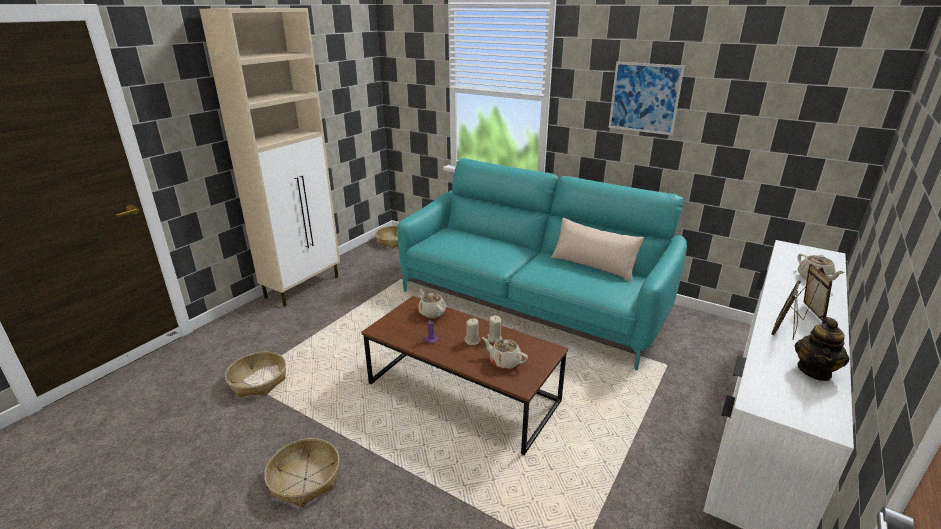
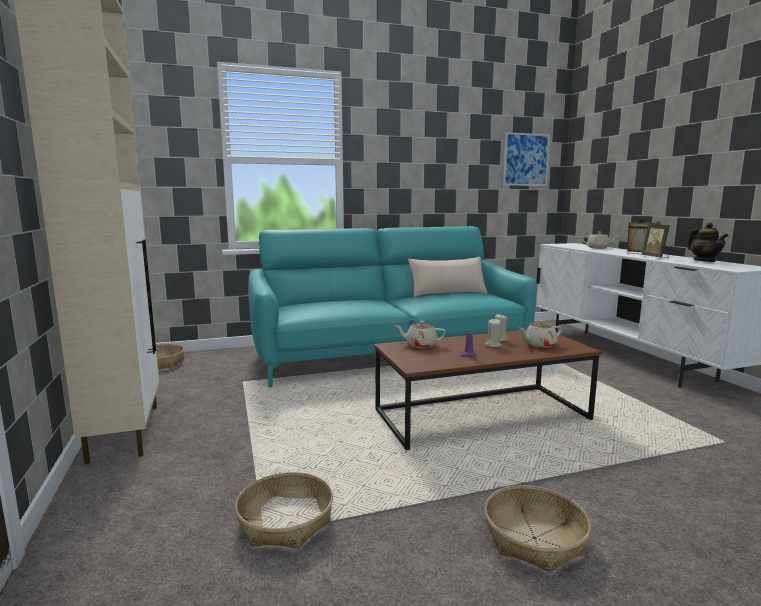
camera: 50 degrees left, 15 degrees down
picture [609,62,685,135] -> picture moved to [503,132,550,186]

